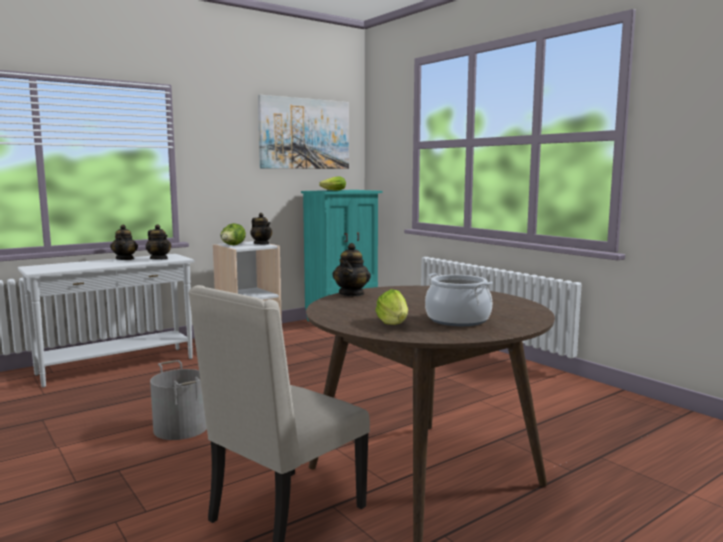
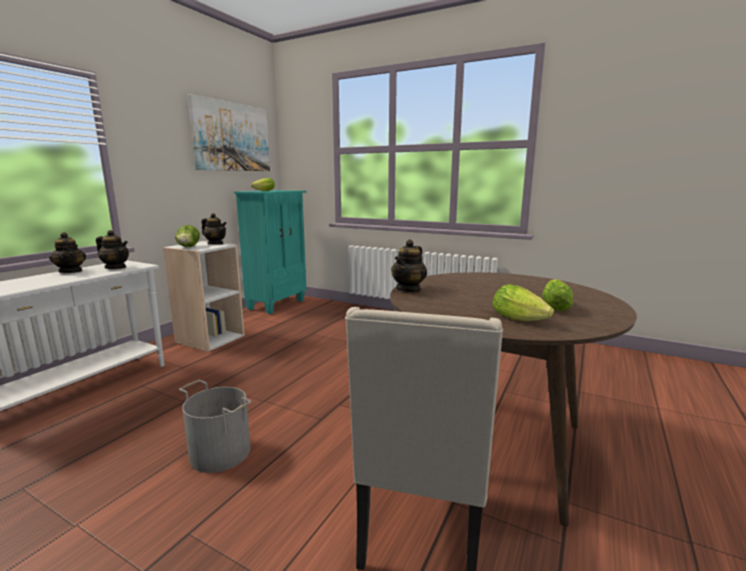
camera: 25 degrees left, 5 degrees up
teapot [332,243,371,296] -> teapot turned 45 degrees clockwise [391,239,427,293]
cooking pot [425,273,493,326] -> lettuce [542,279,573,311]

